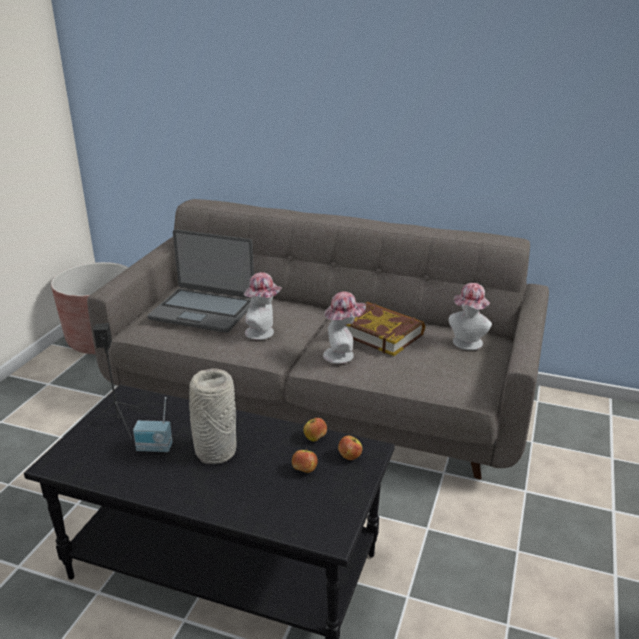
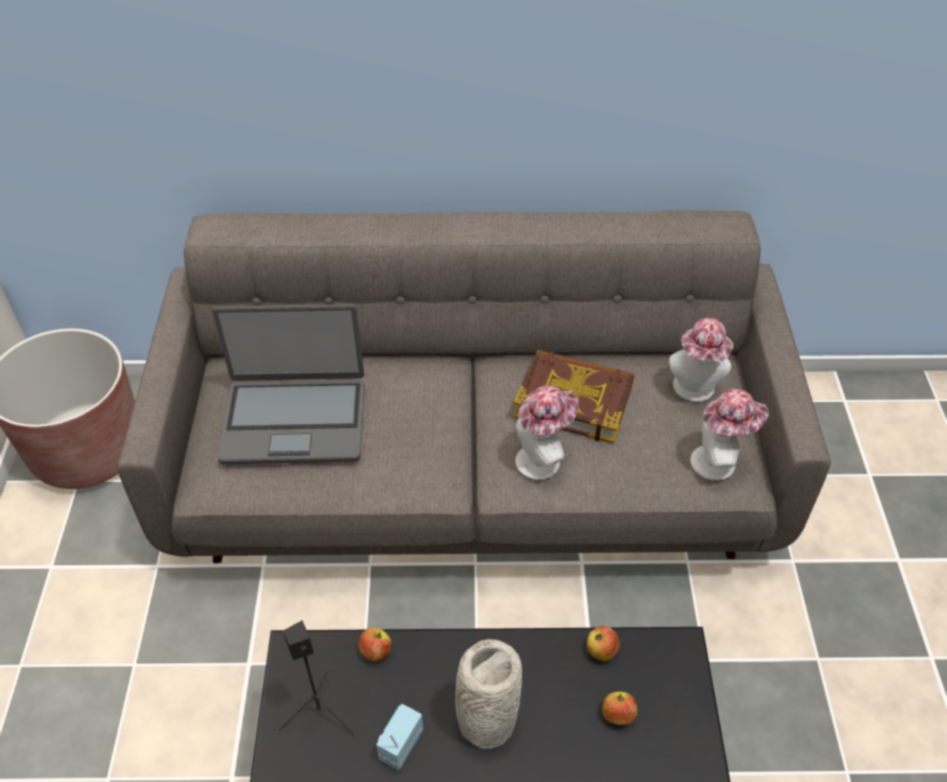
camera: 20 degrees left, 20 degrees up
radio [133,397,173,452] -> radio turned 135 degrees clockwise [376,704,423,771]
hat [244,272,282,340] -> hat moved to [690,389,769,481]
apple [338,436,362,460] -> apple moved to [359,628,392,661]

